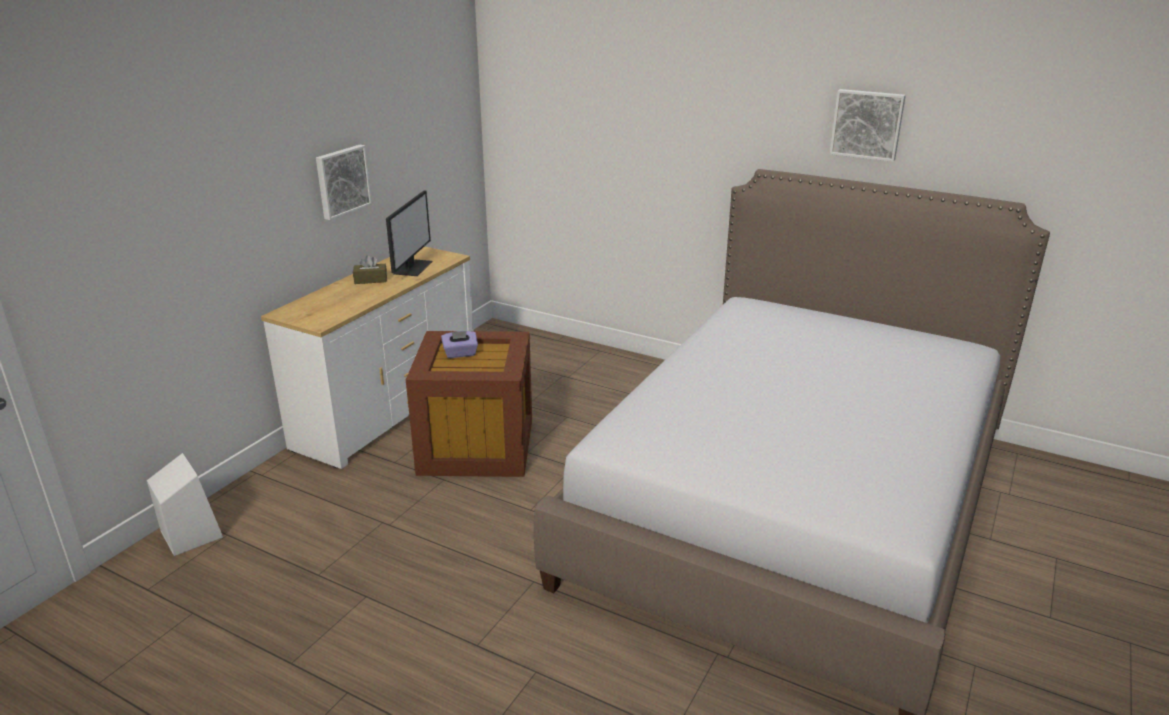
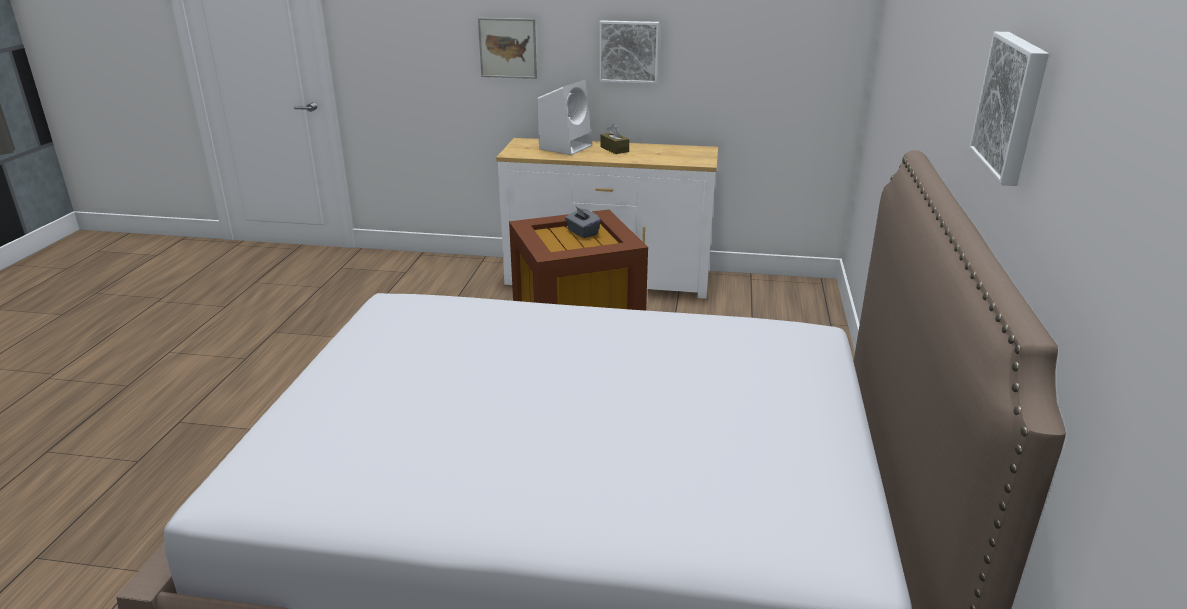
camera: 70 degrees right, 0 degrees up
white speaker [147,453,223,556] -> white speaker moved to [537,80,592,155]
monitor [386,190,432,276] -> none
purple tissue box [441,331,478,358] -> grey tissue box [565,207,601,238]
none -> picture [478,18,537,79]

